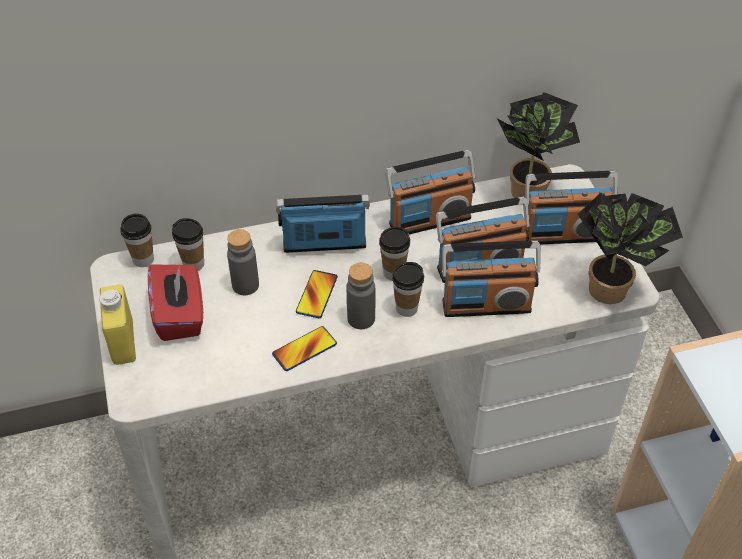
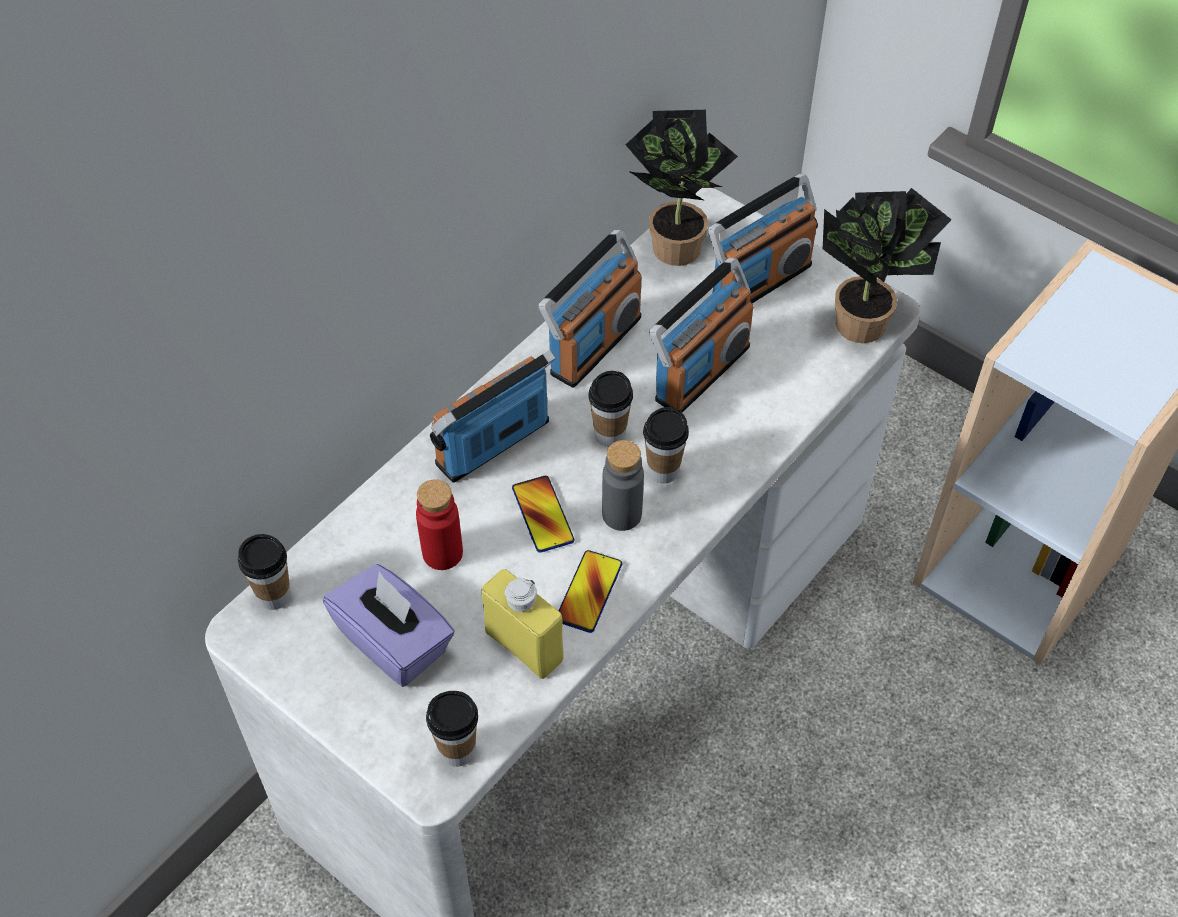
camera: 35 degrees left, 5 degrees up
yellow bottle [99,284,136,365] -> yellow bottle moved to [481,569,564,679]
red tissue box [148,264,203,341] -> purple tissue box [323,564,455,687]
cup [172,218,204,271] -> cup moved to [426,691,478,767]
grey bottle [227,229,259,295] -> red bottle [416,479,463,570]
radio [442,240,541,317] -> none

